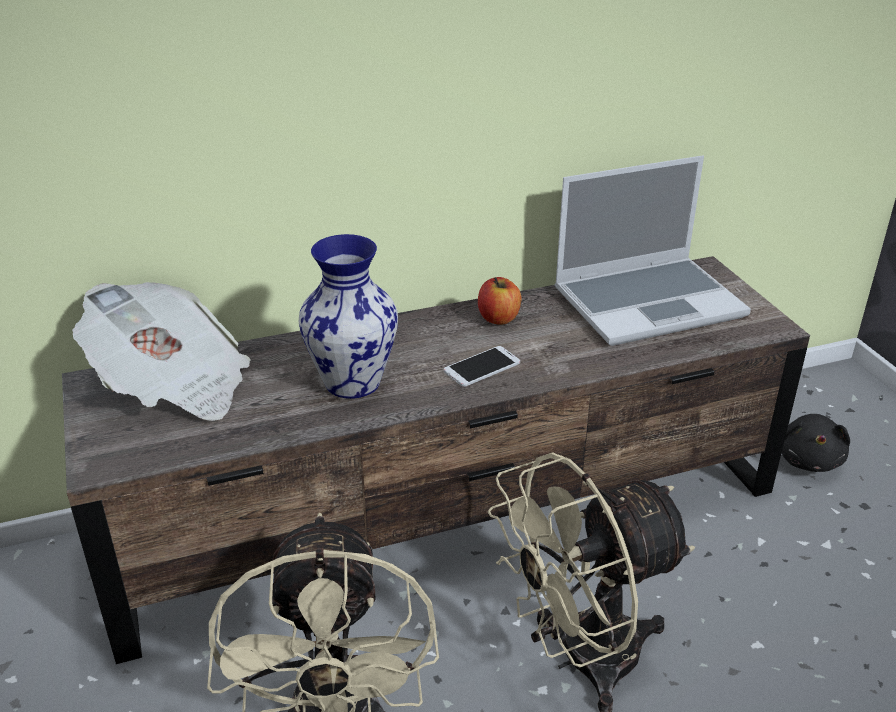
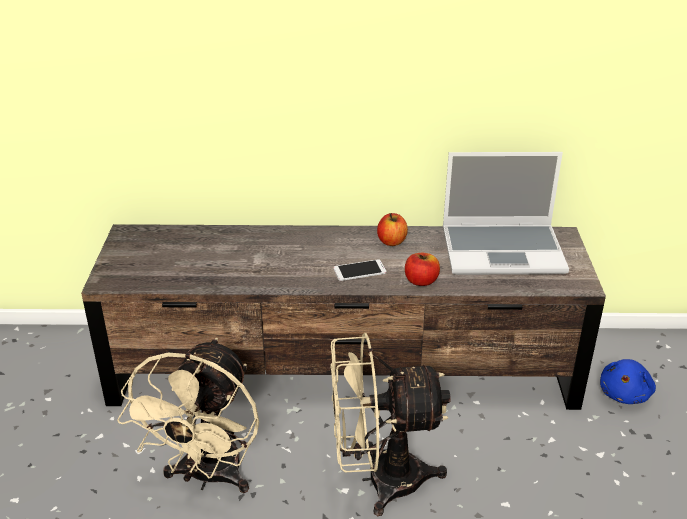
camera: 20 degrees right, 0 degrees up
newspaper [72,282,251,421] -> none
vase [299,234,398,399] -> none
black plush toy [782,414,850,472] -> blue plush toy [600,359,656,404]
none -> apple [405,253,440,286]

